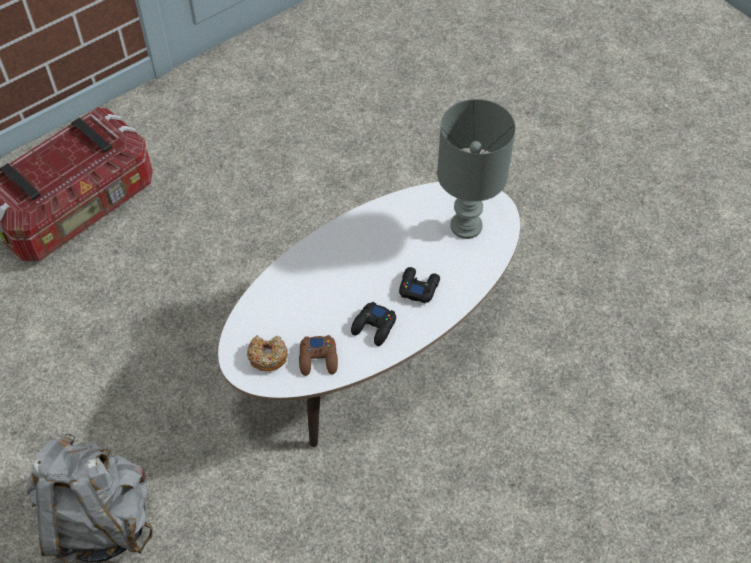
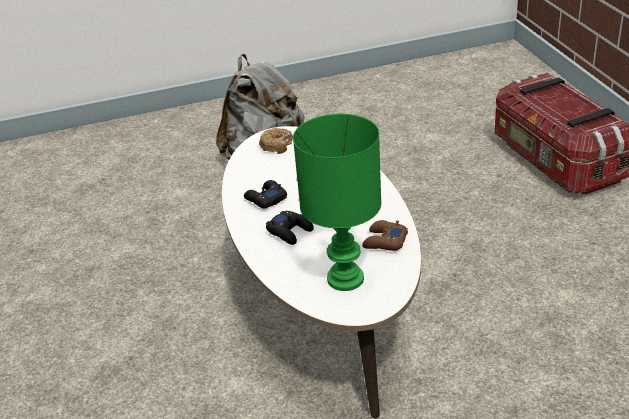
camera: 115 degrees right, 20 degrees down
brown game controller [299,335,338,376] -> brown game controller moved to [362,220,408,251]
grey table lamp [437,99,516,239] -> green table lamp [293,114,382,291]

